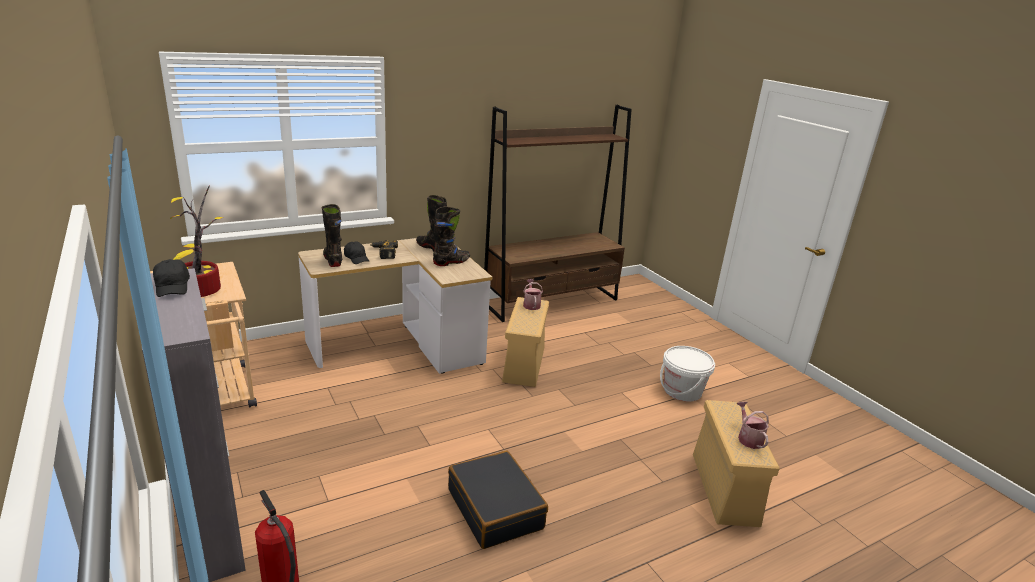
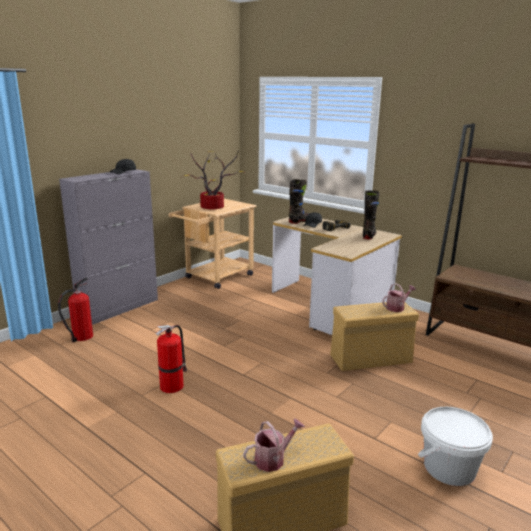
camera: 70 degrees right, 5 degrees down
black boot [433,207,470,266] -> none
black suitcase [448,451,548,549] -> fire extinguisher [156,325,187,393]

